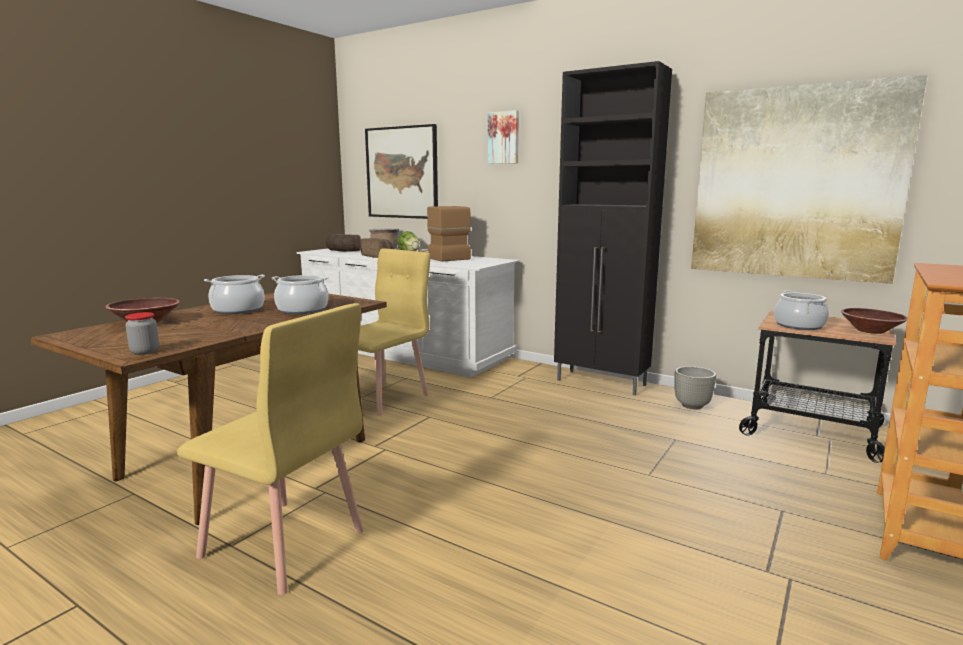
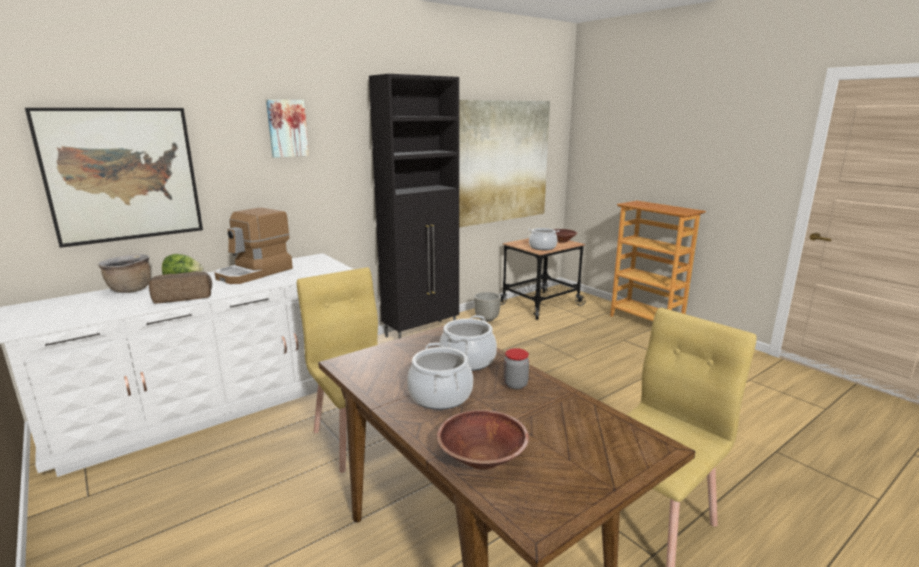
camera: 70 degrees left, 5 degrees up
jar [125,312,159,355] -> jar moved to [504,348,529,389]
bread [326,234,361,252] -> none
coffee machine [419,206,471,262] -> coffee machine turned 45 degrees counterclockwise [215,208,293,284]

